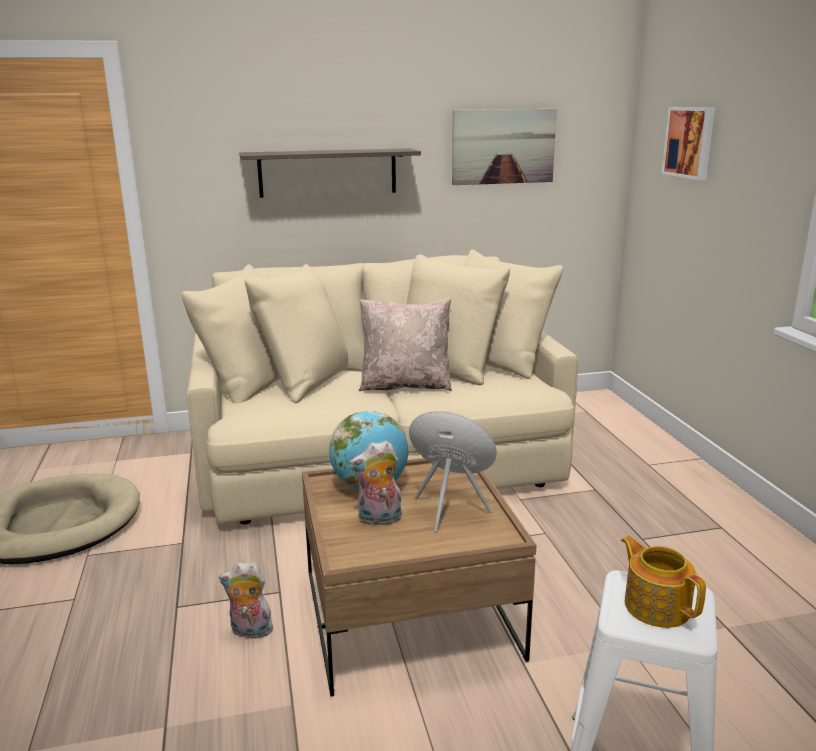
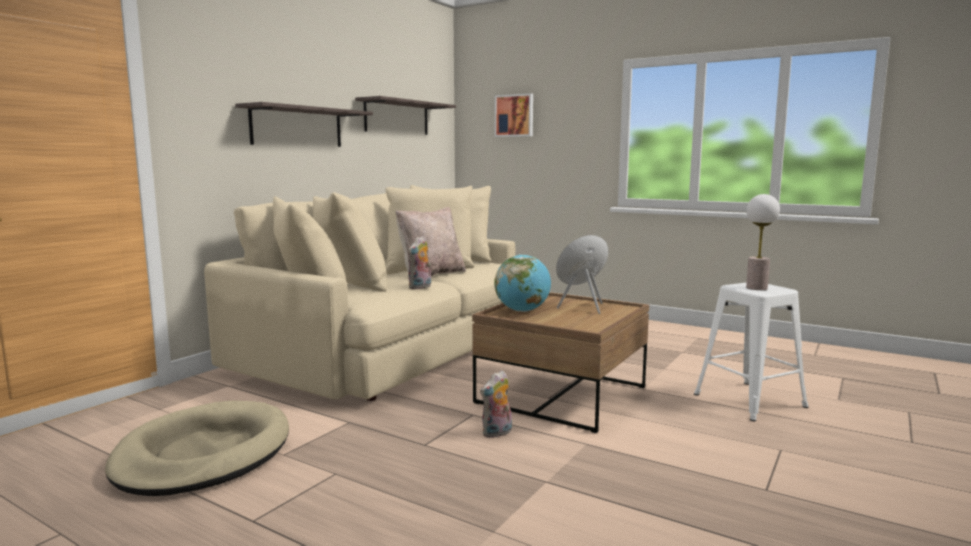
camera: 45 degrees left, 10 degrees down
plush toy [349,441,402,526] -> plush toy moved to [408,236,431,290]
picture [452,109,557,185] -> shelf [355,96,456,135]
teapot [621,536,706,628] -> table lamp [746,194,780,290]

